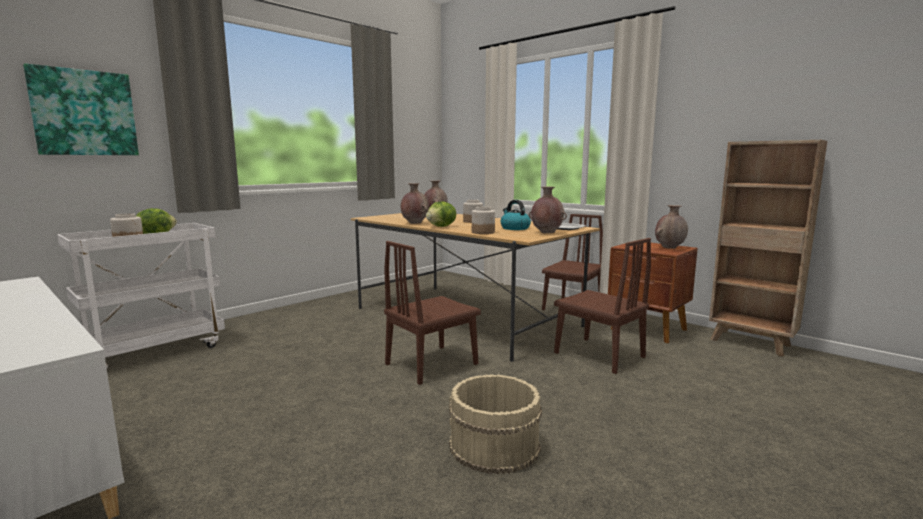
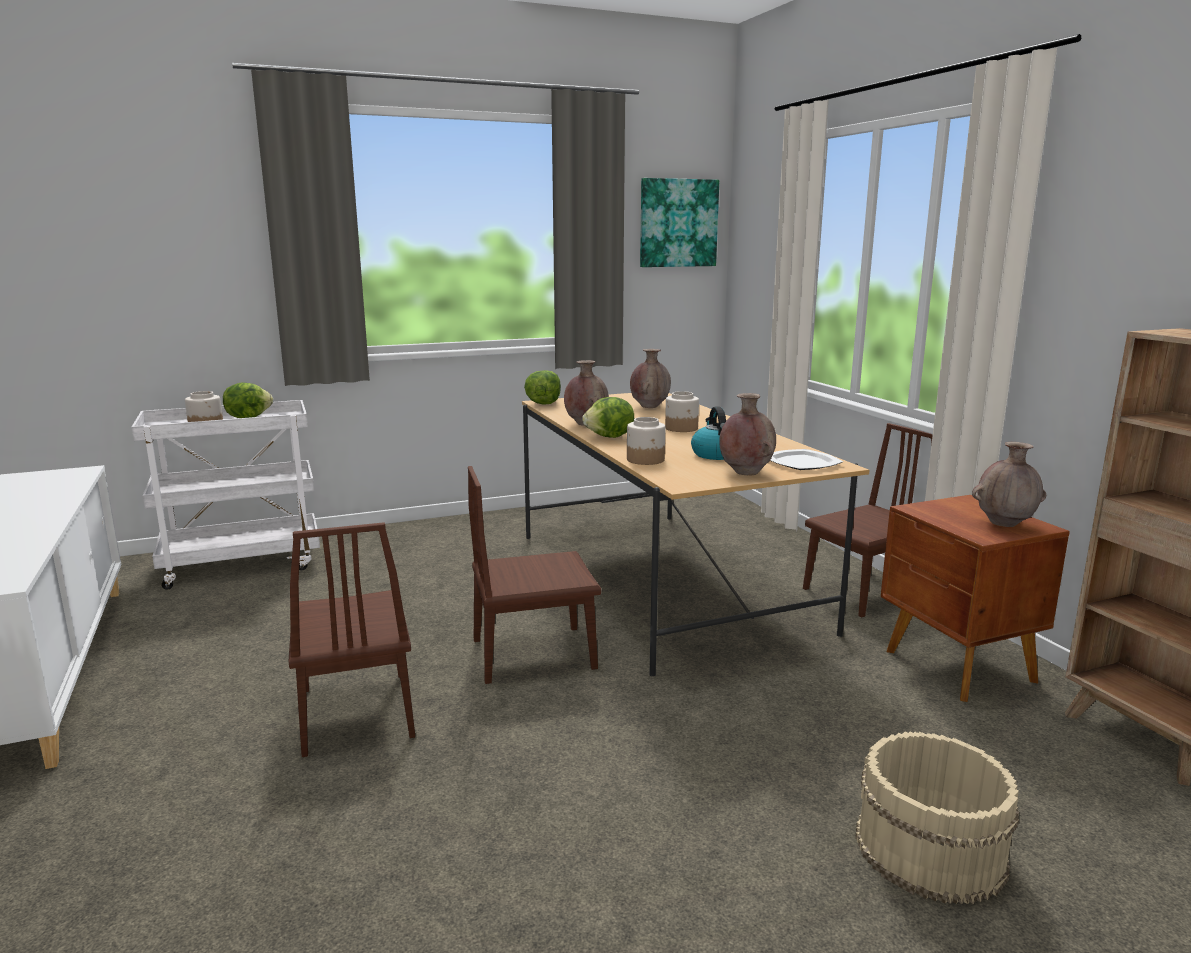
camera: 25 degrees right, 5 degrees up
picture [23,63,139,155] -> picture moved to [640,178,719,267]
beige bucket [449,374,542,474] -> beige bucket moved to [855,732,1019,904]
brown chair [554,238,651,374] -> brown chair moved to [288,522,415,757]
none -> lettuce [524,370,561,405]

